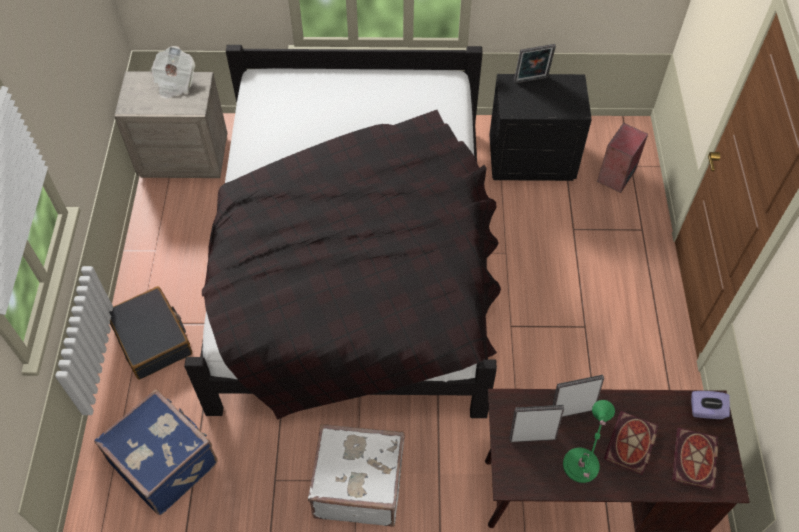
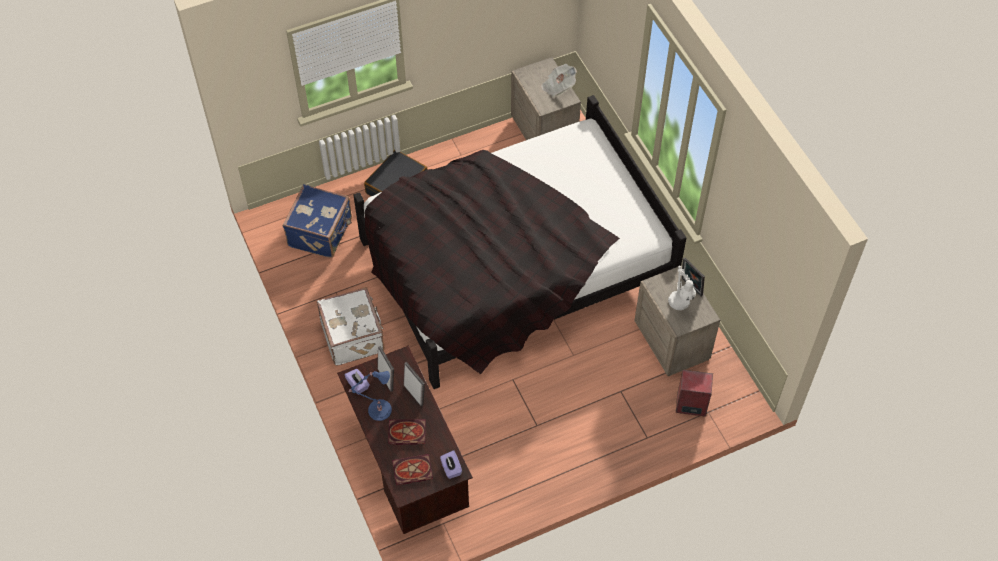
camera: 65 degrees right, 0 degrees up
black nightstand [489,74,592,181] -> beige nightstand [634,265,720,376]
green table lamp [563,400,615,483] -> blue table lamp [349,371,392,421]
none -> purple tissue box [345,369,370,395]
none -> white table lamp [668,265,696,310]

